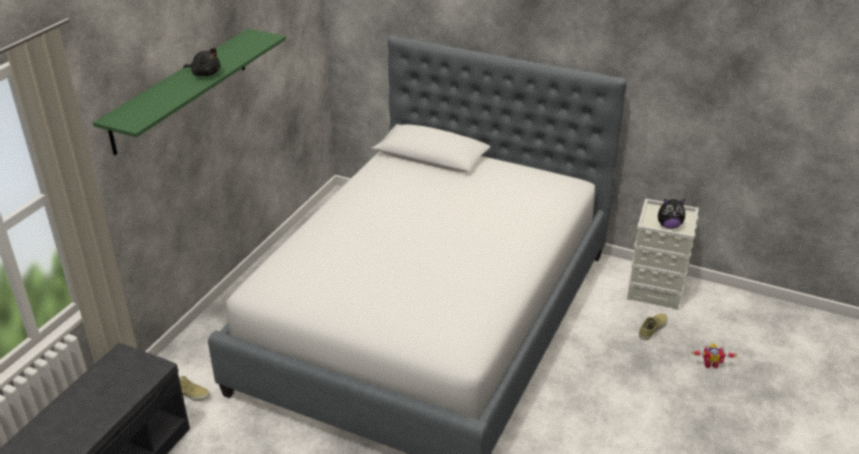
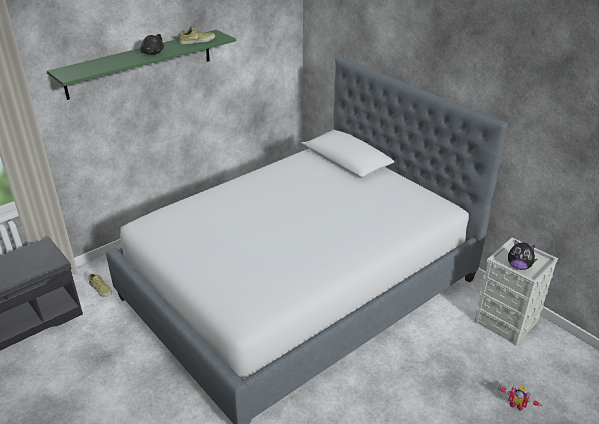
camera: 25 degrees right, 0 degrees up
beige shoe [639,313,668,340] -> beige shoe moved to [179,26,215,45]

